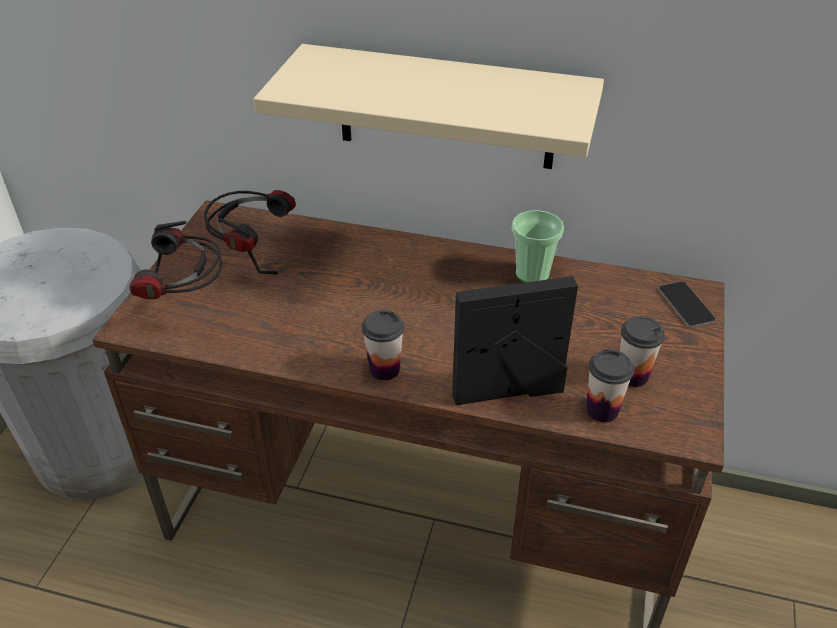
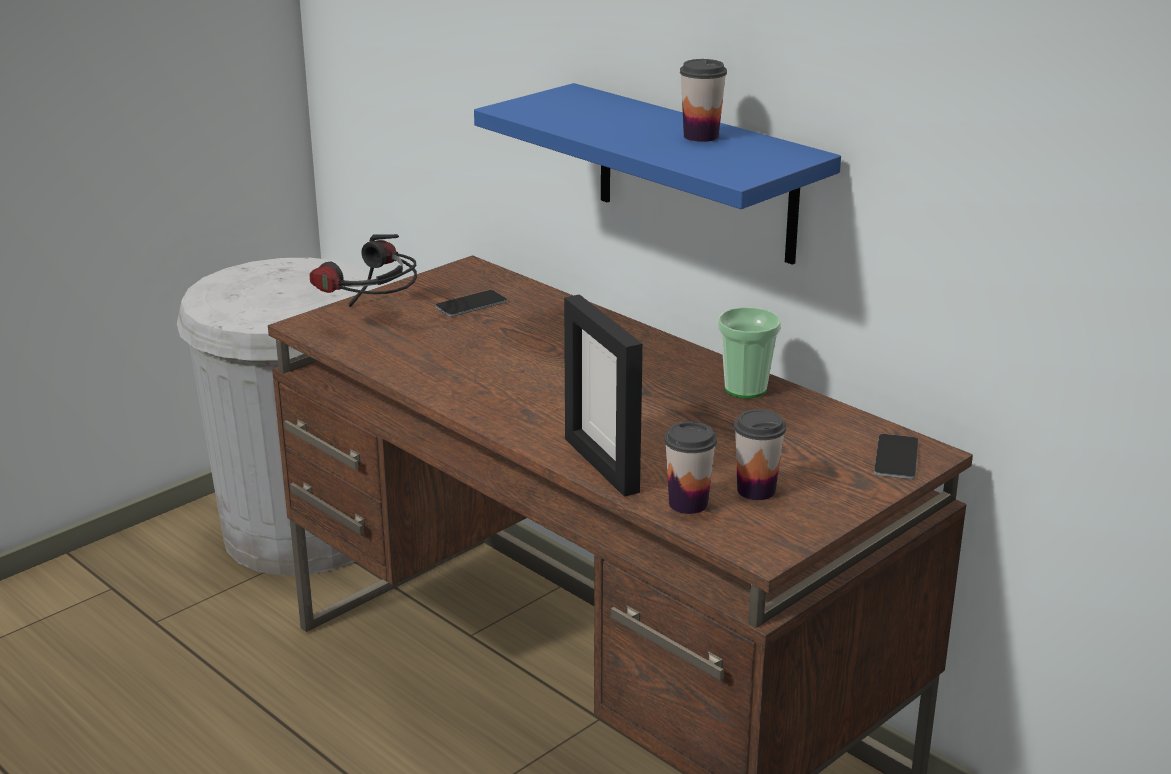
camera: 30 degrees right, 15 degrees down
headphones [204,190,296,275] -> phone [436,290,507,317]
beige shelf [253,44,604,169] -> blue shelf [474,83,841,265]
cup [362,310,404,381] -> cup moved to [680,59,727,142]
picture frame [452,276,578,405] -> picture frame turned 135 degrees counterclockwise [564,294,643,497]

